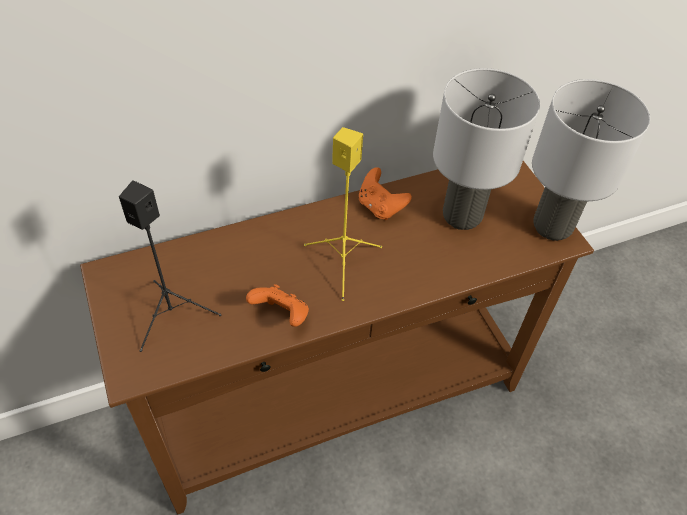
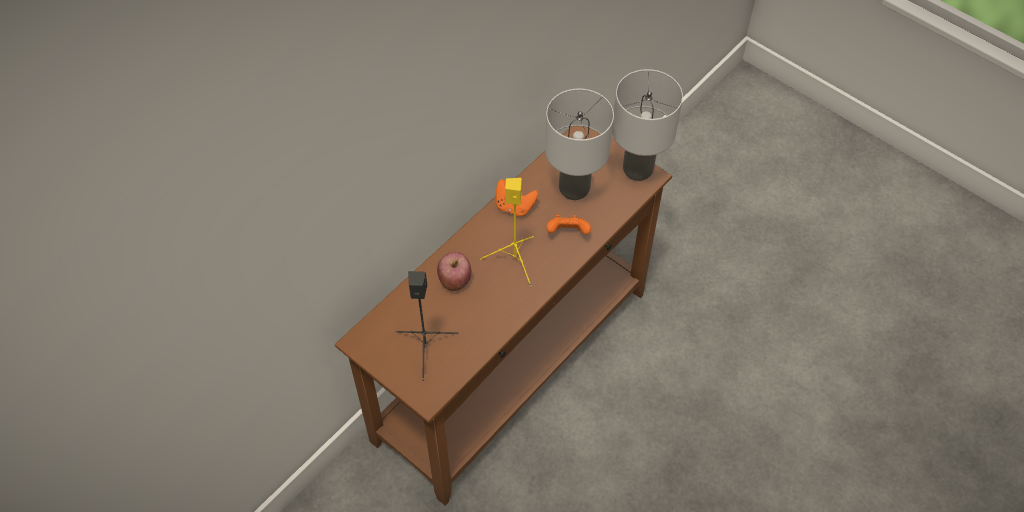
camera: 25 degrees left, 5 degrees up
orange game controller [246,284,309,327] -> orange game controller moved to [547,215,591,235]
none -> apple [437,252,472,291]

